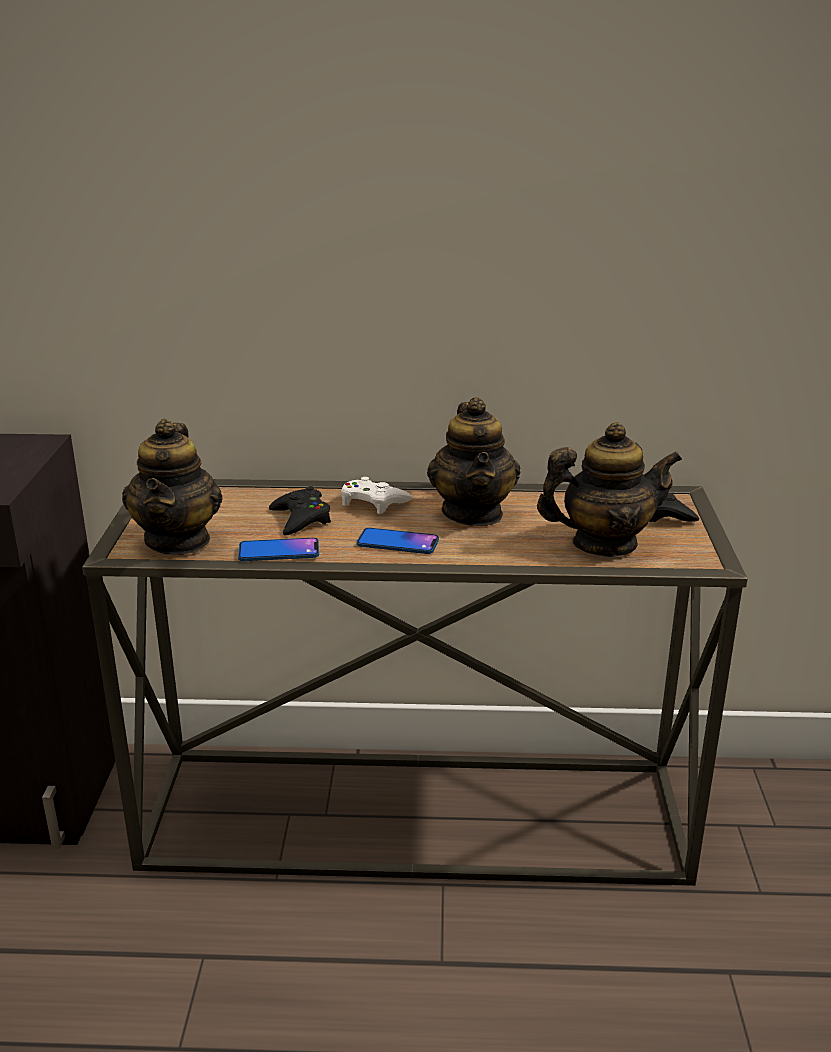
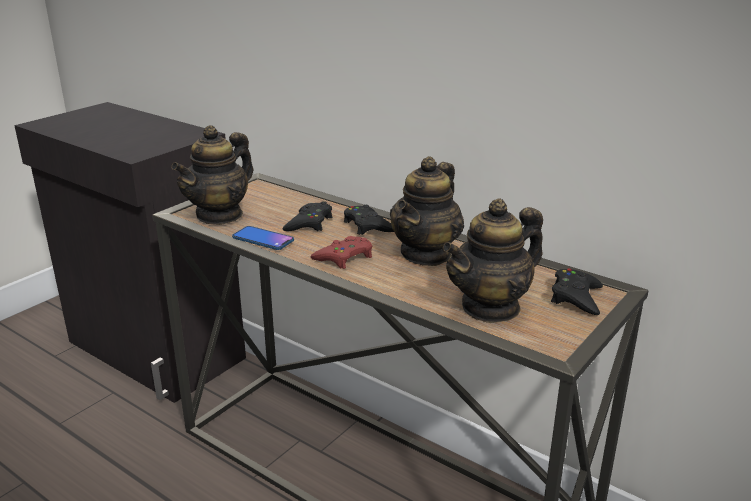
camera: 35 degrees right, 0 degrees up
white game controller [341,477,412,514] -> black game controller [344,205,394,235]
phone [357,528,439,554] -> red game controller [311,236,372,269]
teapot [537,422,682,557] -> teapot turned 120 degrees clockwise [442,198,543,323]

